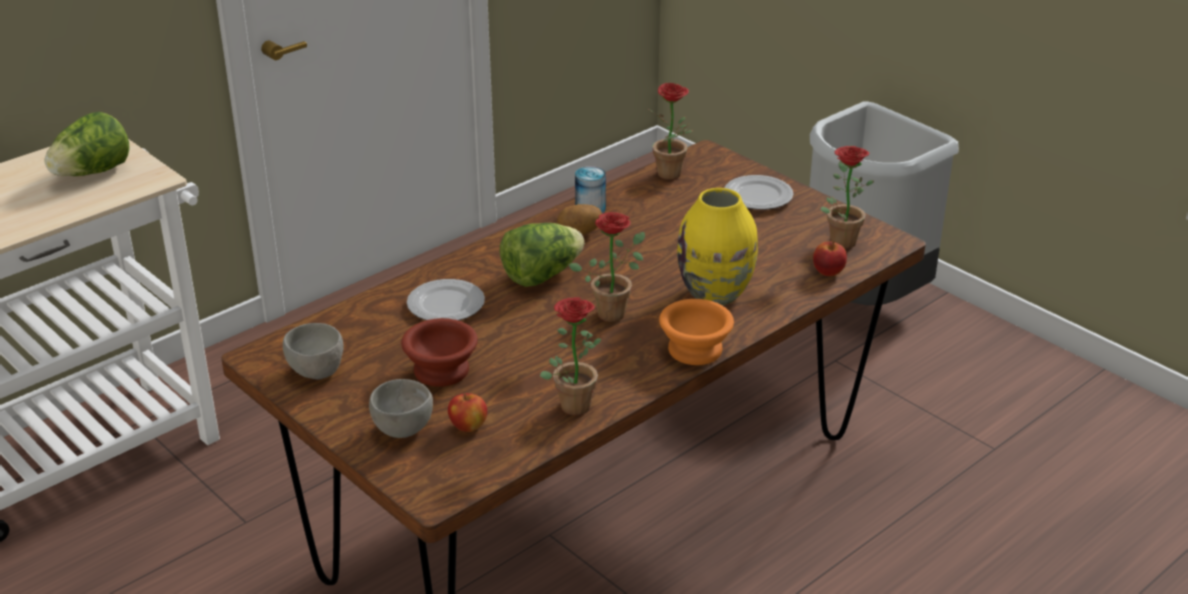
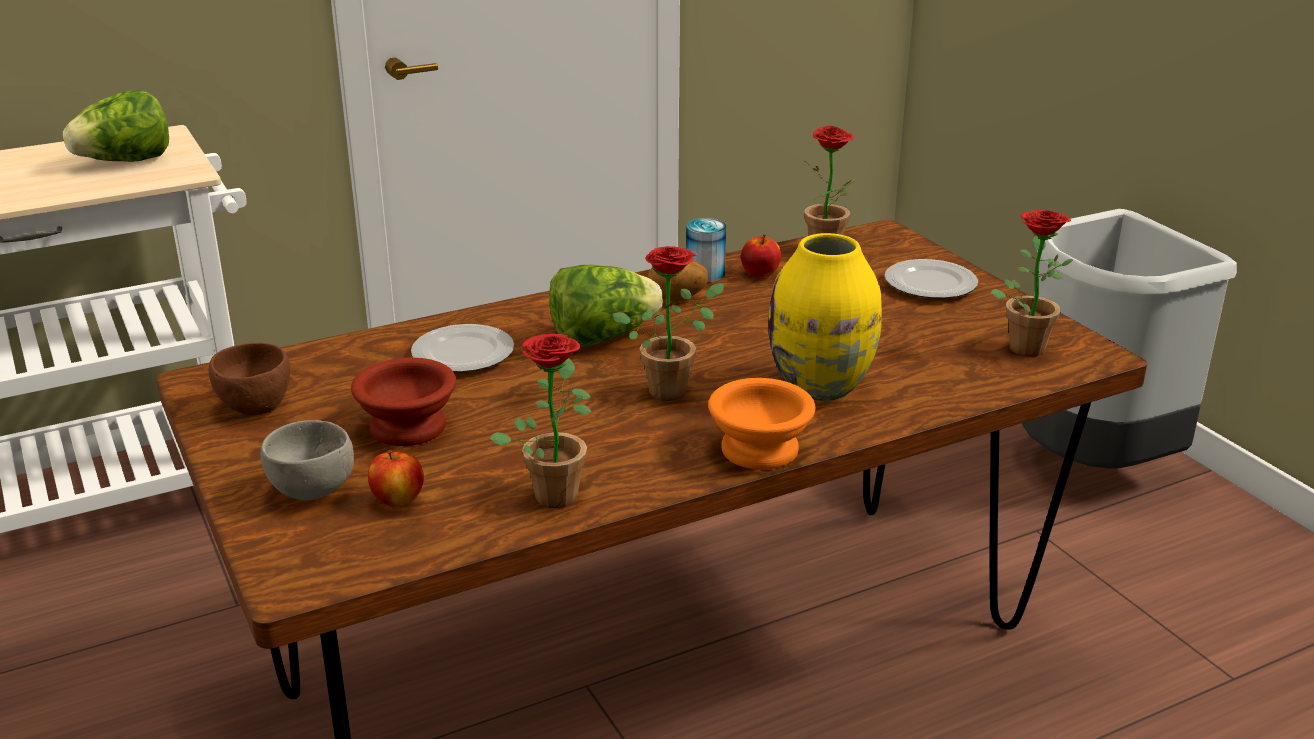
camera: 15 degrees right, 5 degrees down
grey bowl [283,323,344,380] -> brown bowl [209,343,290,415]
apple [813,241,847,276] -> apple moved to [741,234,781,278]

